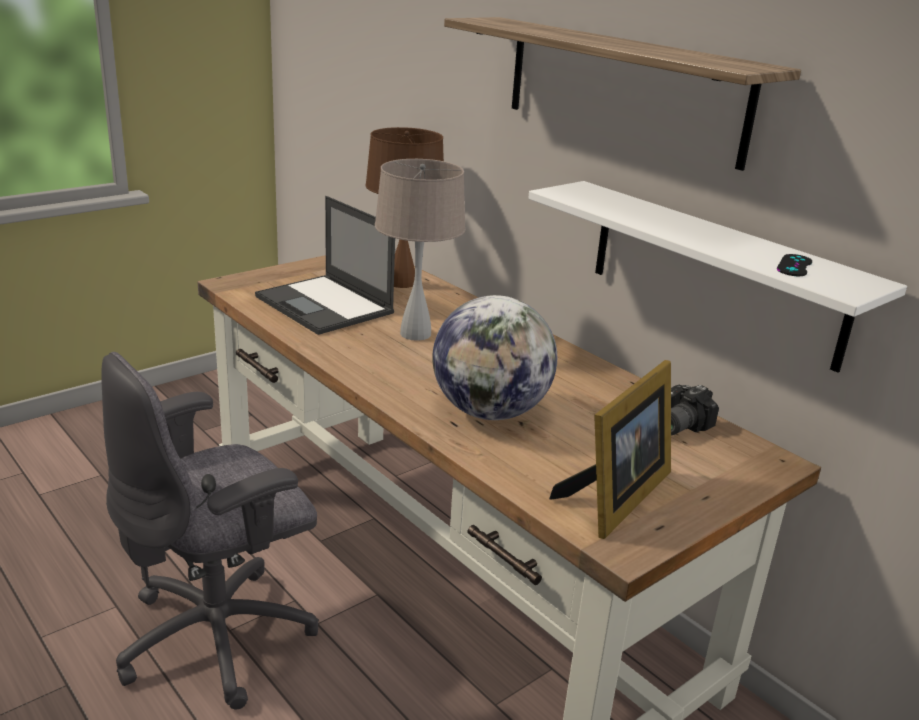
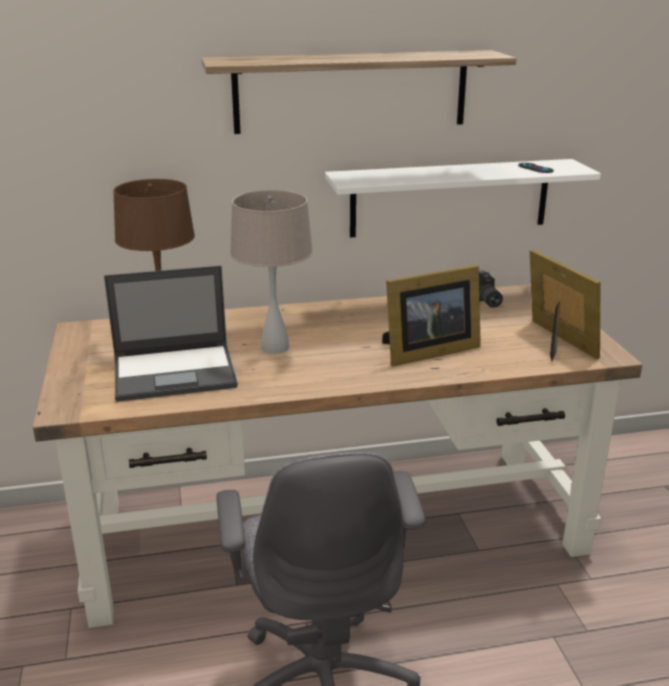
camera: 60 degrees left, 0 degrees up
globe [432,295,557,420] -> picture frame [382,265,481,366]

